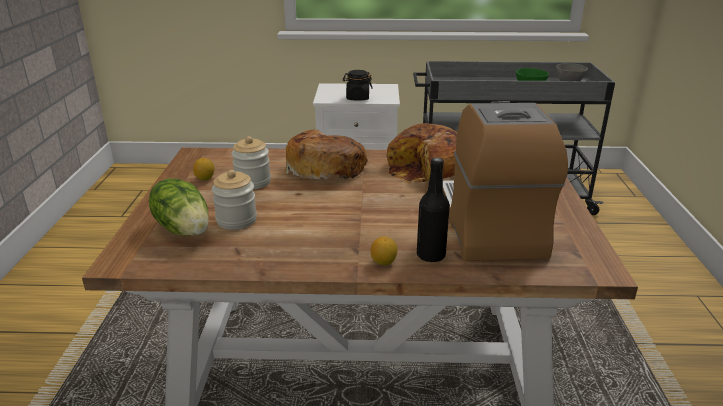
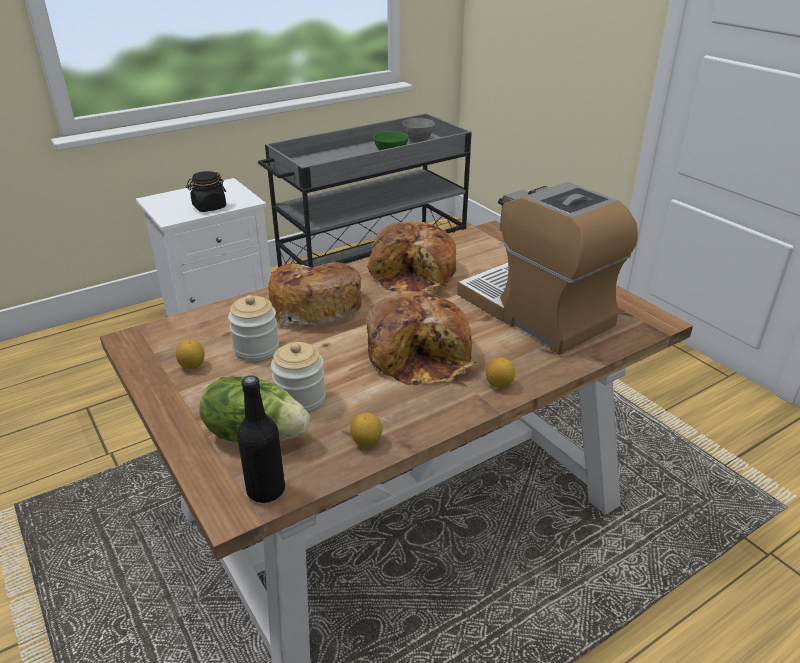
camera: 35 degrees left, 5 degrees up
black bottle [417,158,450,262] -> black bottle moved to [237,376,285,503]
none -> lemon [350,412,382,447]
none -> bread [366,291,477,386]

